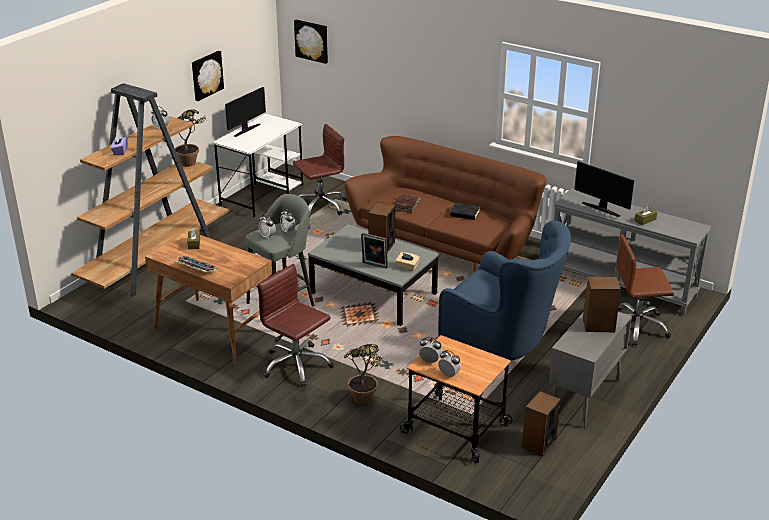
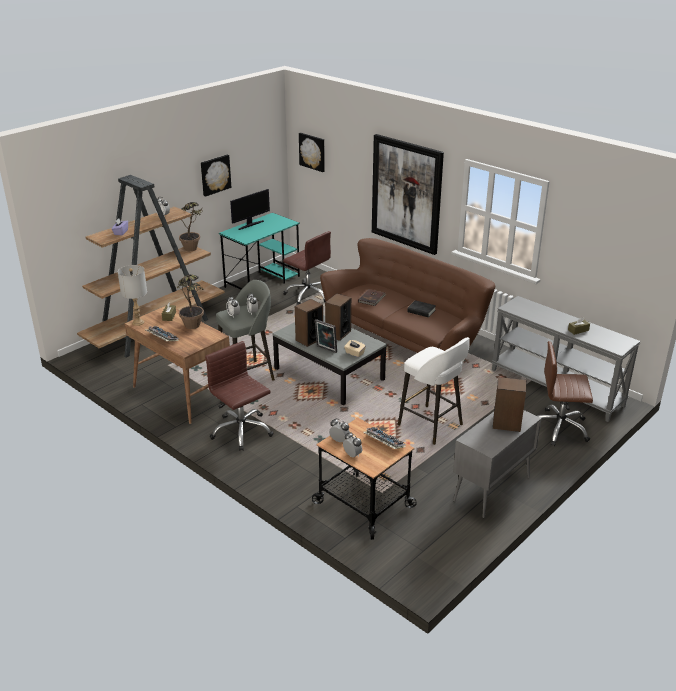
camera: 10 degrees right, 0 degrees up
white desk [212,114,303,217] -> turquoise desk [219,213,300,290]
brown office chair [293,124,347,216] -> brown office chair turned 60 degrees clockwise [283,231,331,305]
potted plant [344,344,384,405] -> potted plant moved to [177,274,204,329]
blue armchair [438,221,571,360] -> white stool [398,337,470,445]
speaker [522,391,561,456] -> speaker moved to [295,299,323,347]
monitor [574,161,634,217] -> none
none -> grey table lamp [118,265,147,326]
none -> keyboard [363,427,406,449]
none -> picture [372,134,444,255]

